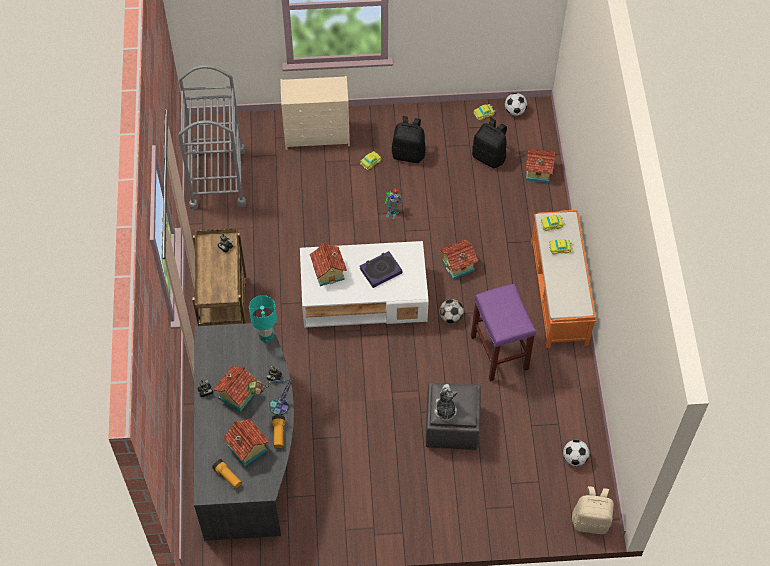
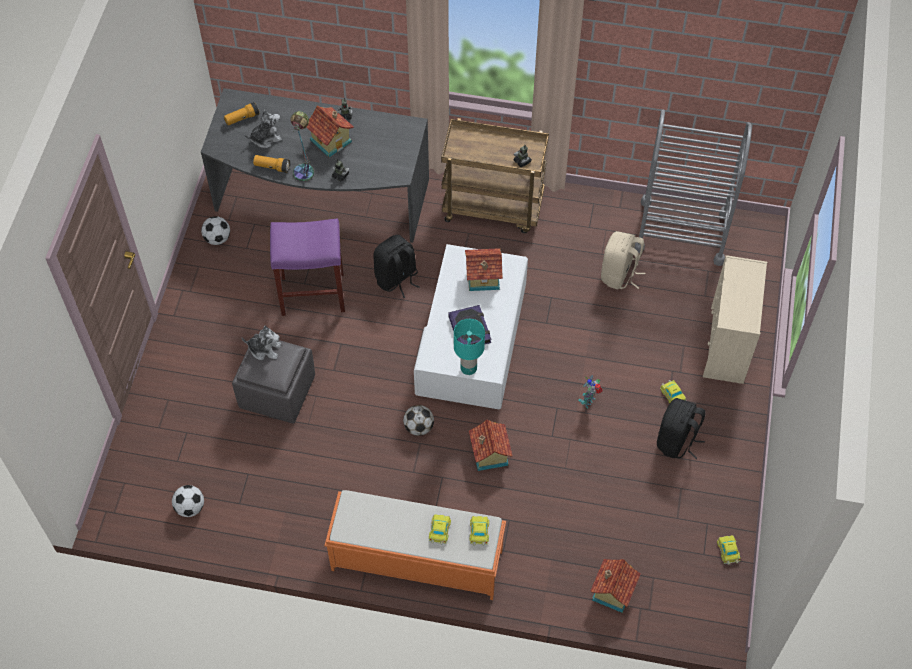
camera: 105 degrees right, 0 degrees up
toy house [223,419,269,467] -> plush toy [244,110,282,148]
turquoise table lamp [249,295,277,342] -> turquoise table lamp moved to [454,319,485,375]
purple stool [471,284,536,381] -> purple stool moved to [270,218,345,316]
black backpack [472,118,507,168] -> black backpack moved to [373,235,420,298]
football [505,93,527,116] -> football moved to [201,216,230,245]
beige backpack [572,486,614,534] -> beige backpack moved to [601,231,645,289]

